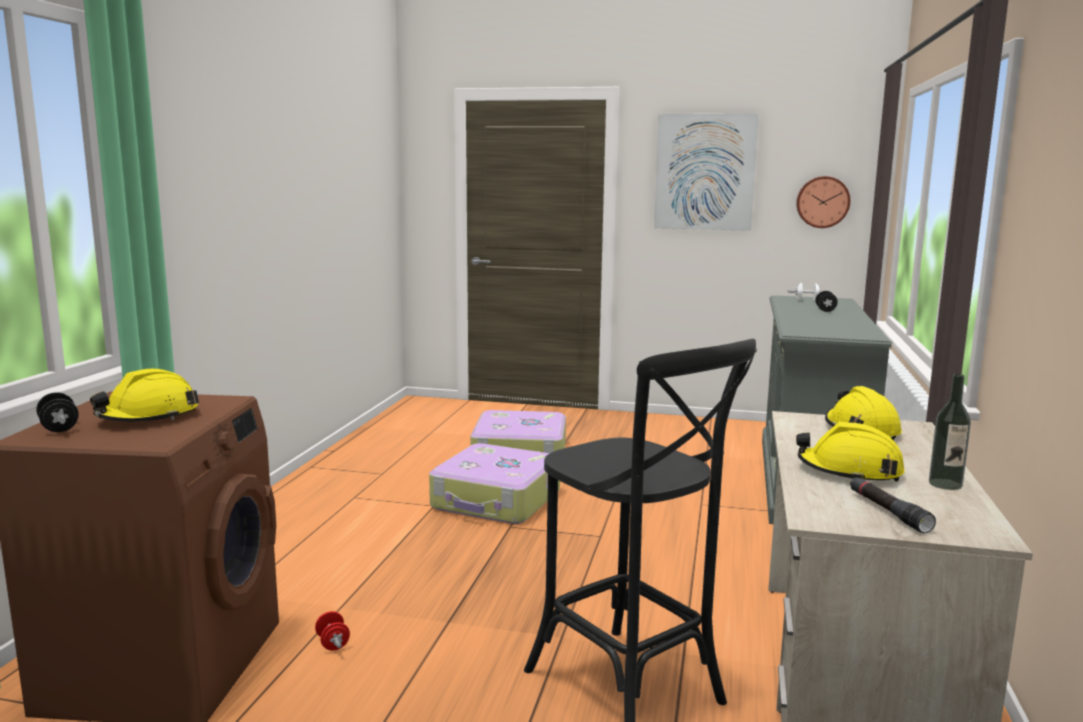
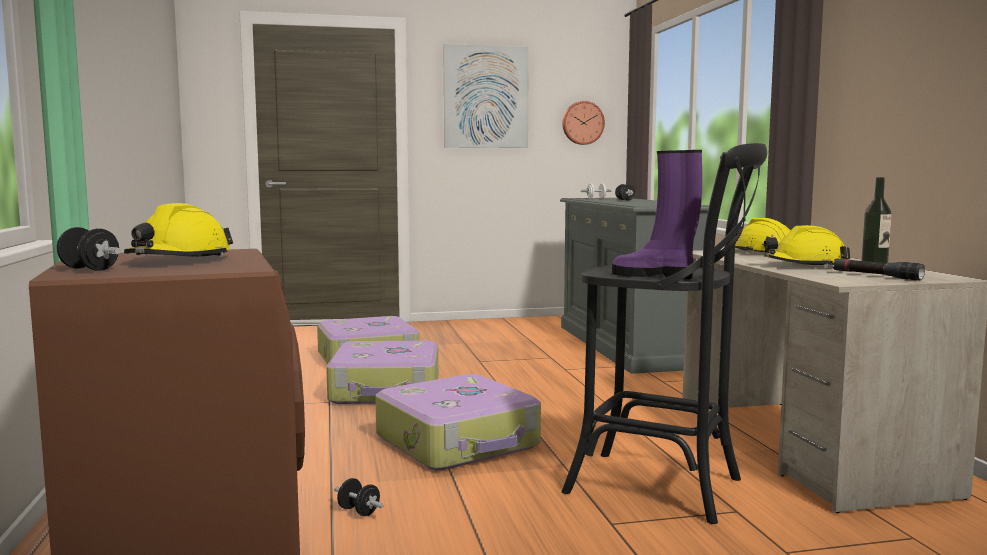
camera: 25 degrees left, 5 degrees down
red dumbbell [315,611,350,650] -> black dumbbell [334,478,384,516]
none -> suitcase [375,374,541,470]
none -> purple boot [612,150,702,279]

